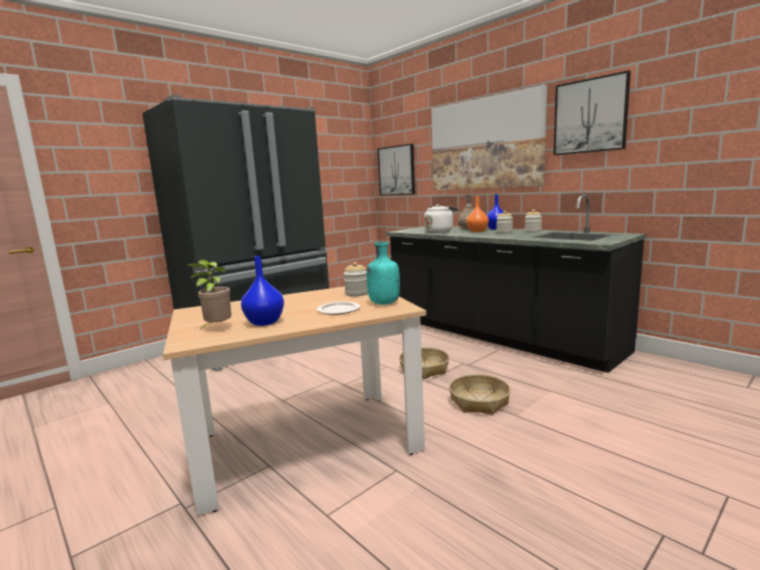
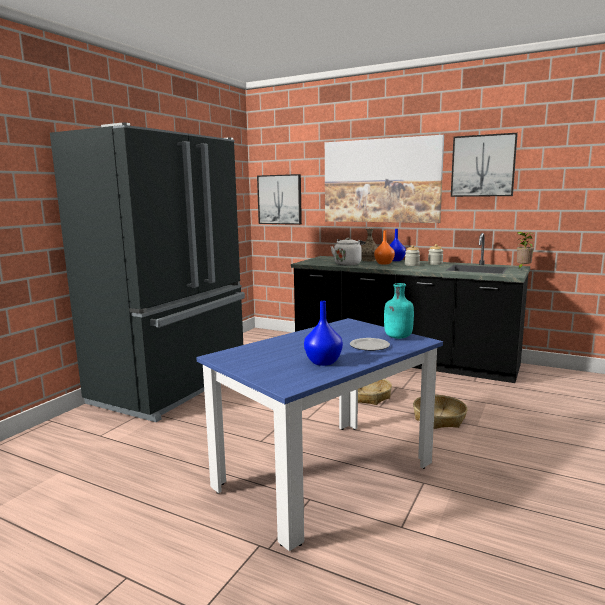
camera: 20 degrees left, 0 degrees up
beige dining table [163,286,426,515] -> blue dining table [196,318,443,551]
potted plant [186,260,232,332] -> potted plant moved to [517,232,535,268]
jar [344,262,368,297] -> none

